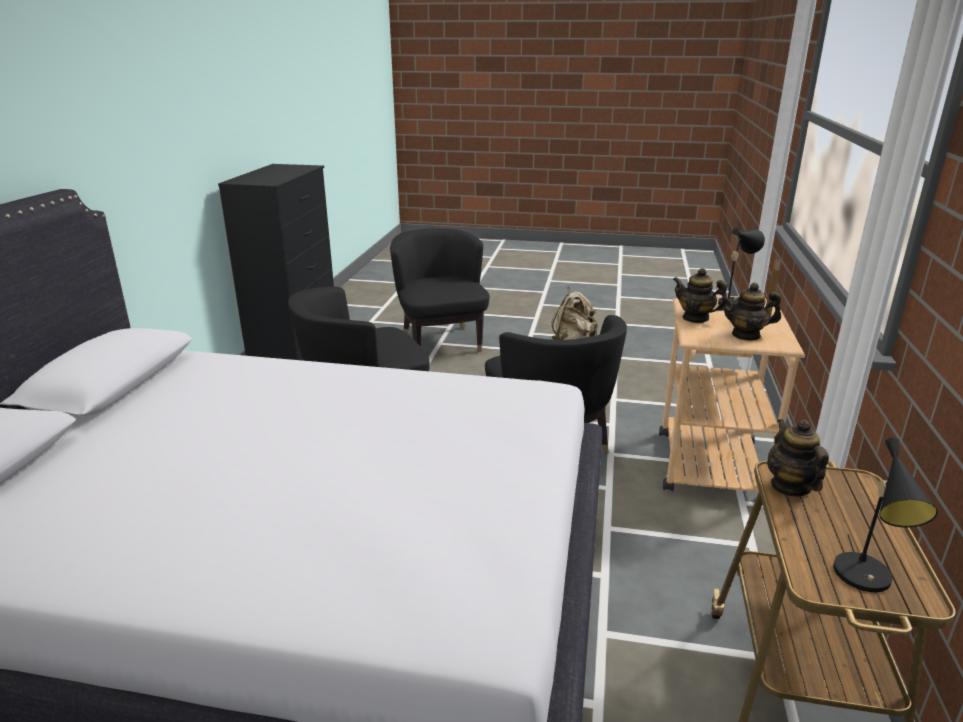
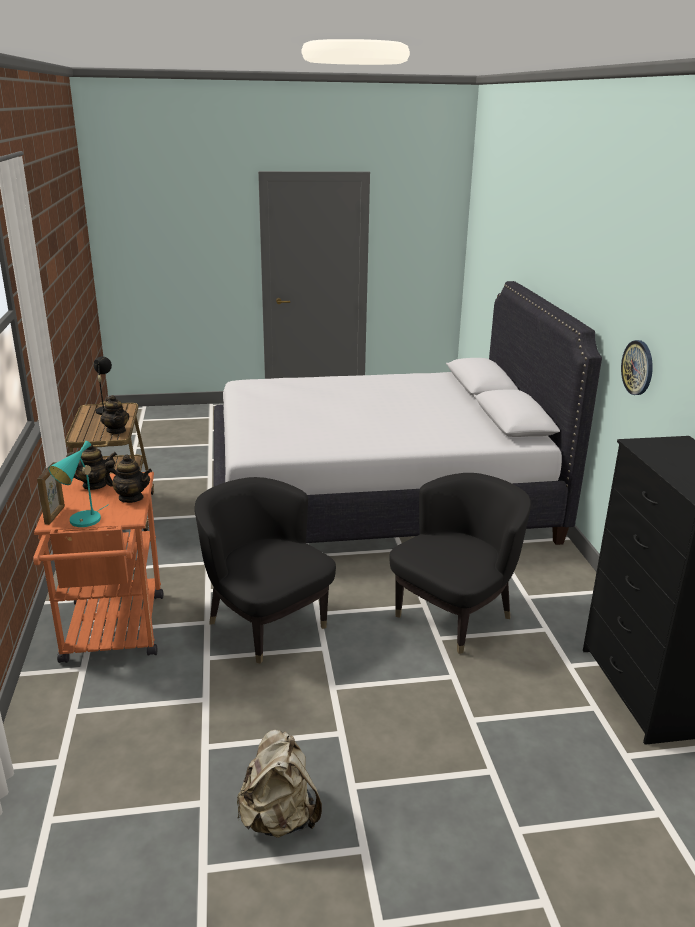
camera: 160 degrees right, 0 degrees up
black armchair [390,228,489,352] -> none
beige cart [659,295,805,500] -> orange cart [33,472,163,663]
black table lamp [718,228,765,311] -> turquoise table lamp [48,441,108,527]
none -> wall clock [621,340,653,395]

